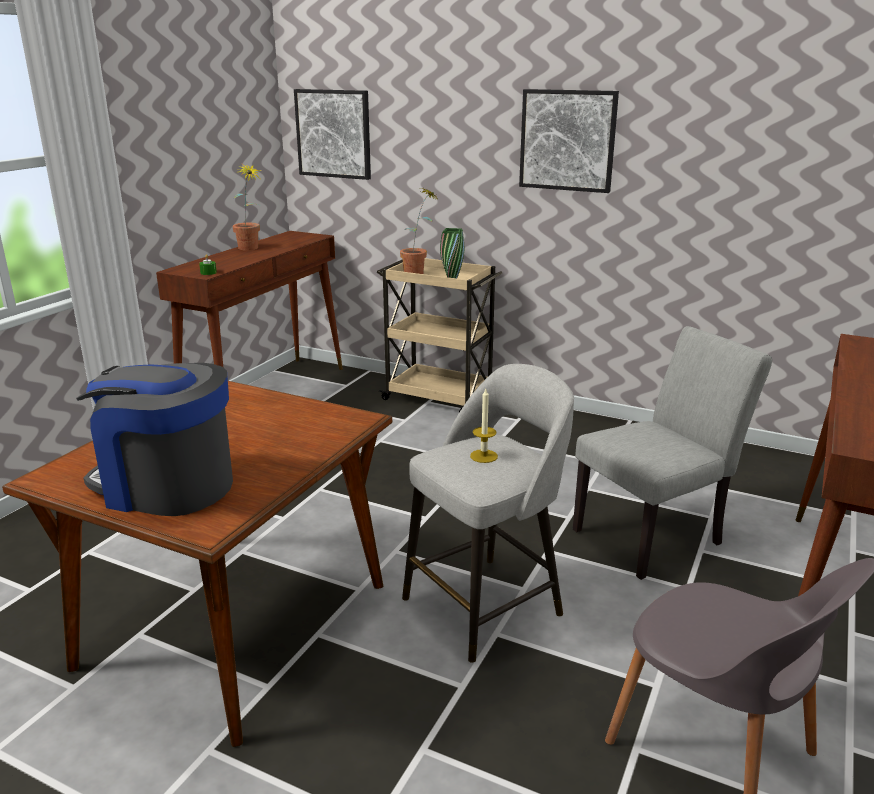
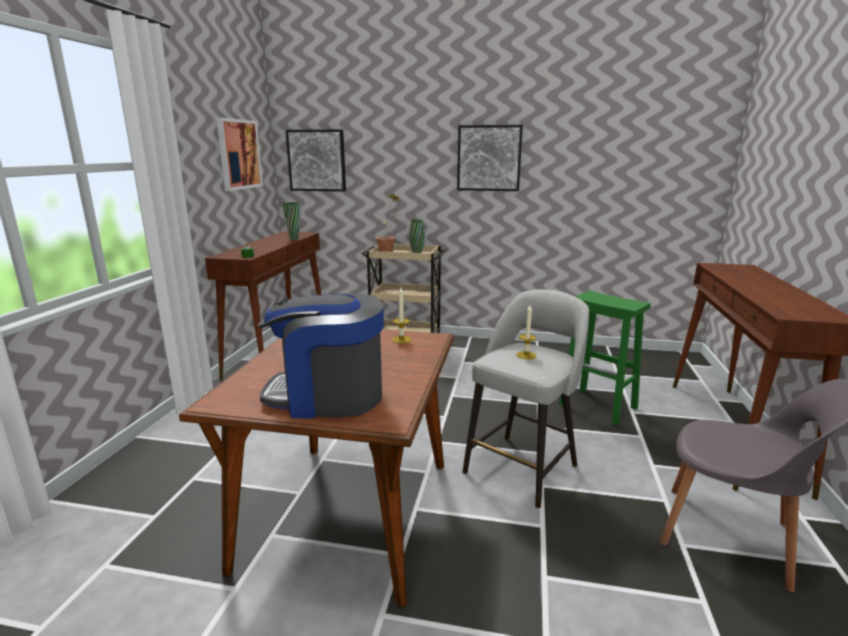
camera: 15 degrees left, 5 degrees down
potted plant [232,164,261,250] -> none
grey chair [573,326,772,580] -> green stool [559,291,651,426]
none -> picture [216,118,263,191]
none -> green vase [283,202,301,240]
none -> candle [391,287,412,344]

